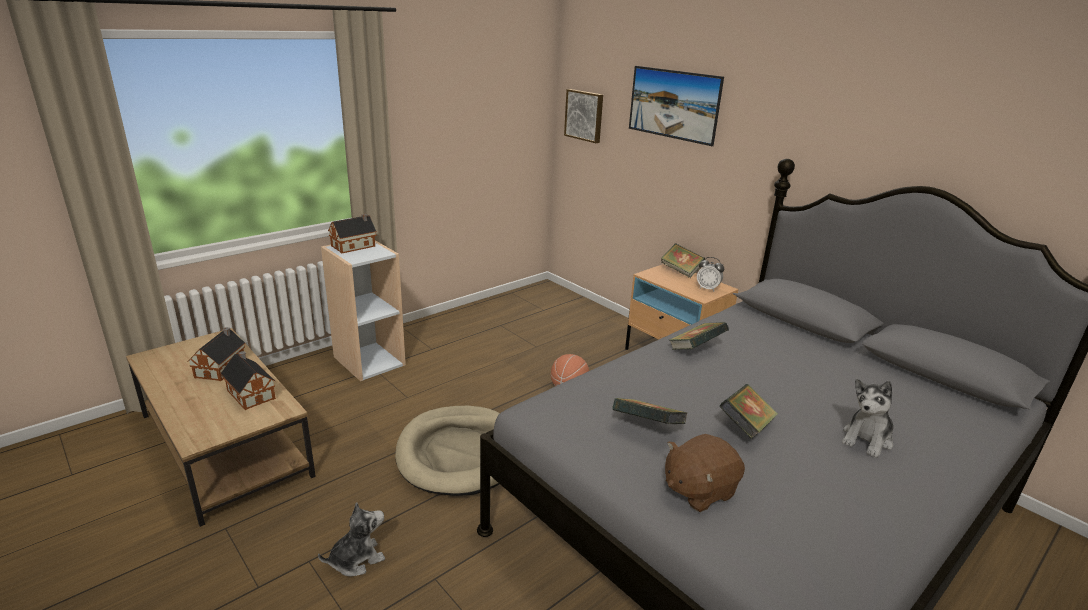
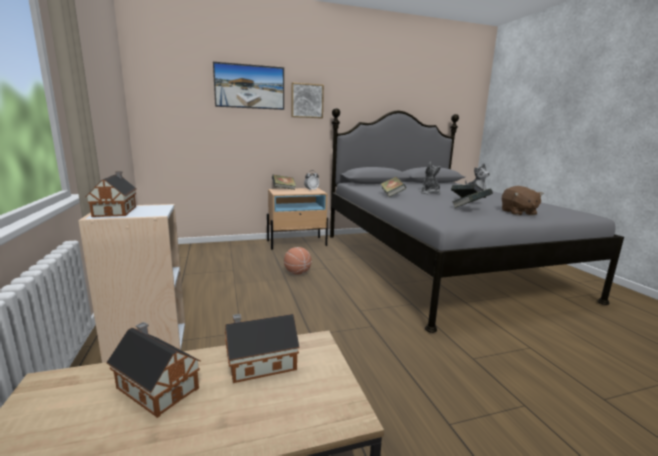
camera: 65 degrees left, 10 degrees down
plush toy [318,502,385,577] -> plush toy moved to [419,162,441,194]
beige dog bed [395,406,500,496] -> none
picture [564,89,603,143] -> picture moved to [291,82,324,118]

